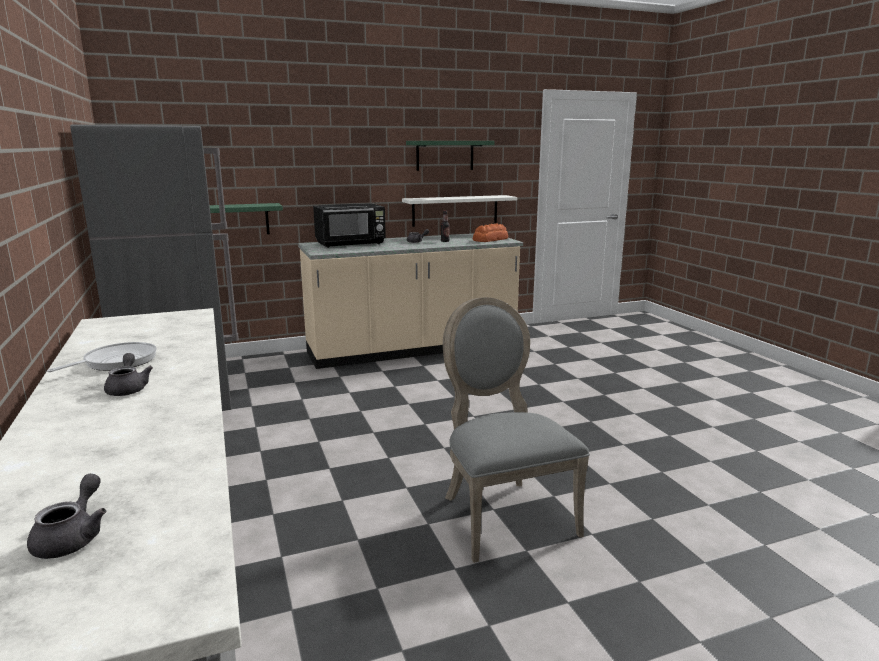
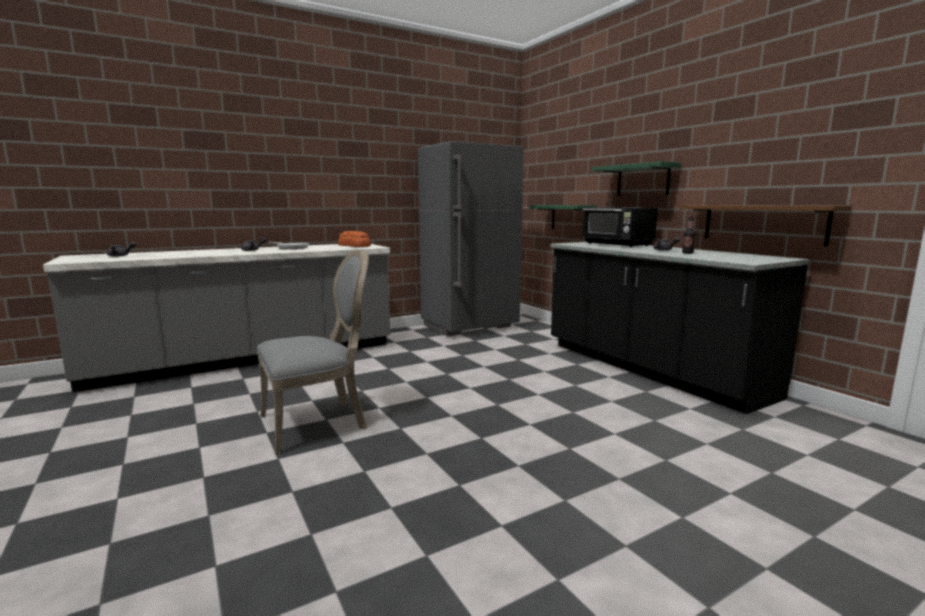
camera: 80 degrees right, 5 degrees down
beige counter [298,234,523,369] -> black counter [550,242,810,414]
white shelf [402,195,517,227] -> brown shelf [679,205,852,246]
green shelf [406,141,495,171] -> green shelf moved to [592,161,681,196]
bread [473,223,508,242] -> bread moved to [338,231,371,247]

